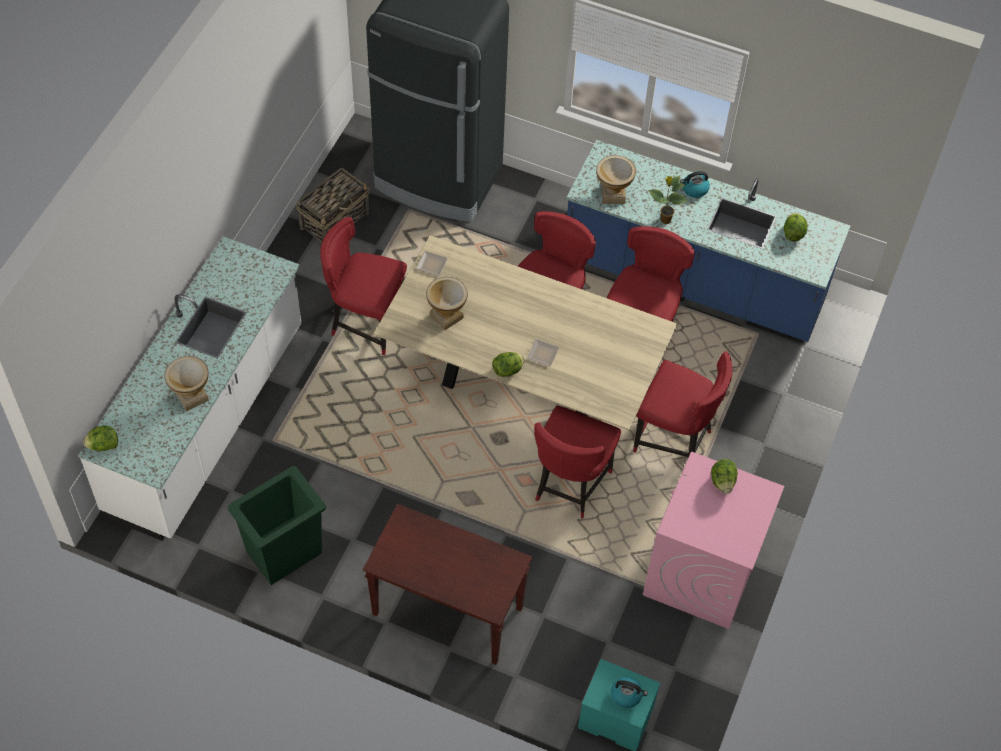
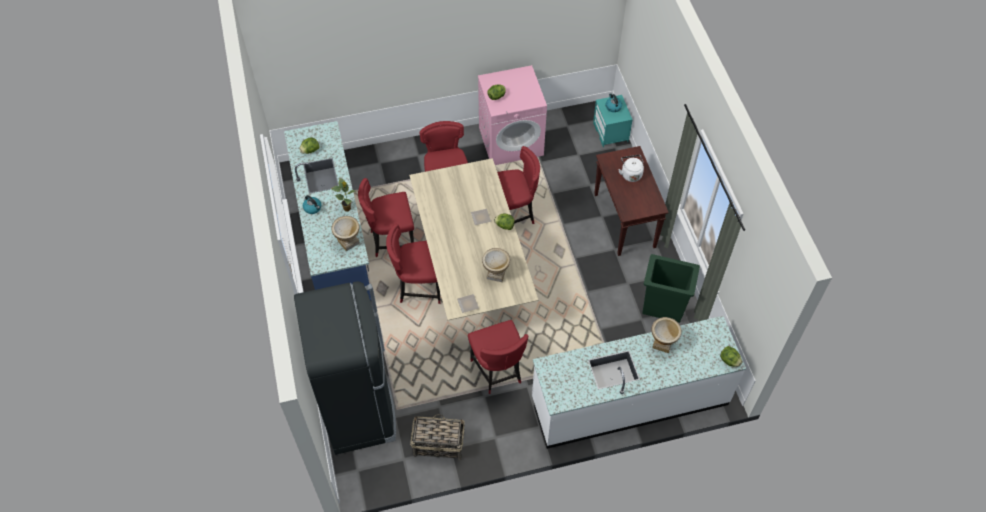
camera: 125 degrees left, 0 degrees up
none -> white kettle [618,155,644,182]

